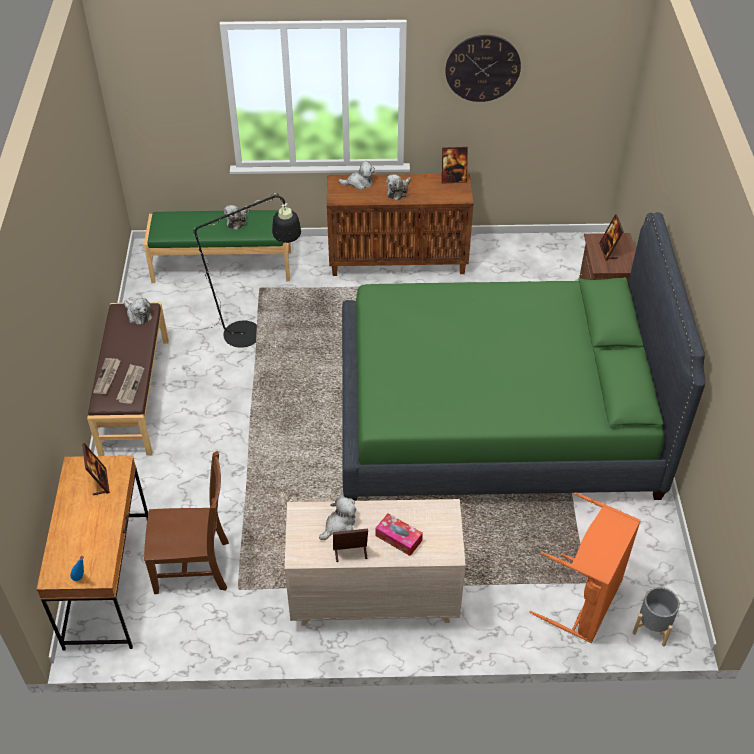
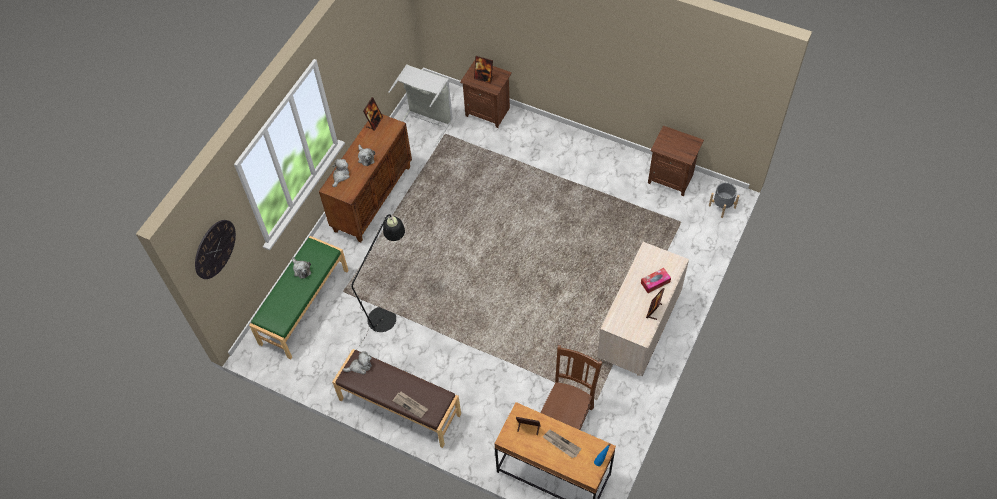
camera: 60 degrees left, 10 degrees up
newspaper [116,364,144,404] -> newspaper moved to [543,430,581,458]
plush toy [319,496,356,540] -> none
green bed [342,212,705,501] -> none
wall clock [445,35,521,102] -> wall clock moved to [195,220,236,279]
orange laundry basket [529,492,641,643] -> none
none -> grey laundry basket [389,64,453,146]
none -> brown nightstand [648,126,704,196]

